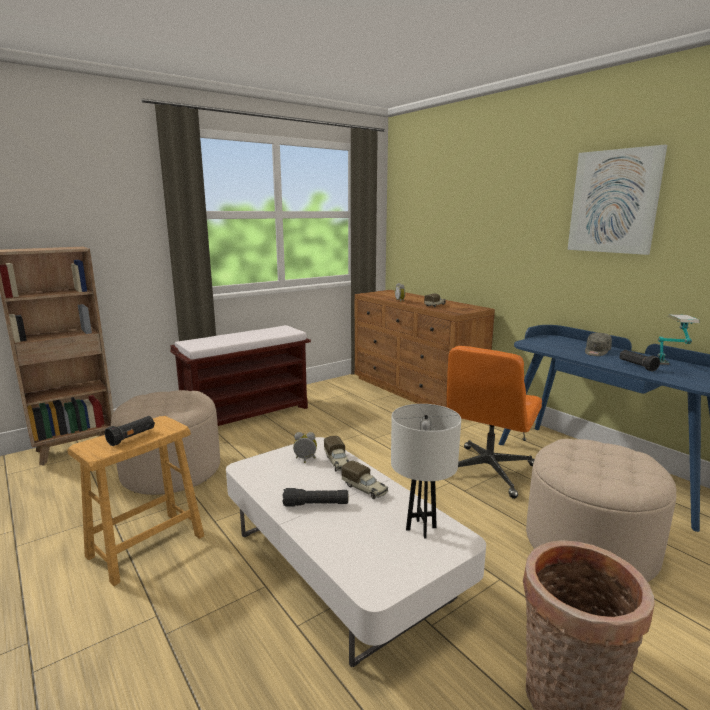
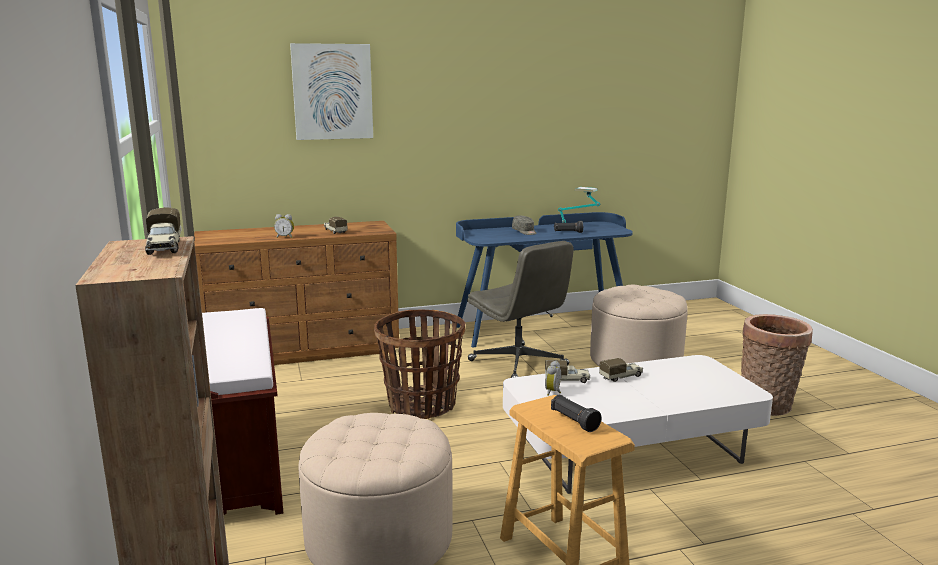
camera: 70 degrees left, 0 degrees up
black flashlight [282,488,348,506] -> none
white table lamp [391,404,461,539] -> none
orange office chair [447,346,542,499] -> grey office chair [467,241,574,378]
picture [567,145,667,255] -> picture moved to [290,43,373,140]
none -> toy truck [145,207,181,255]
none -> basket [374,309,466,419]

